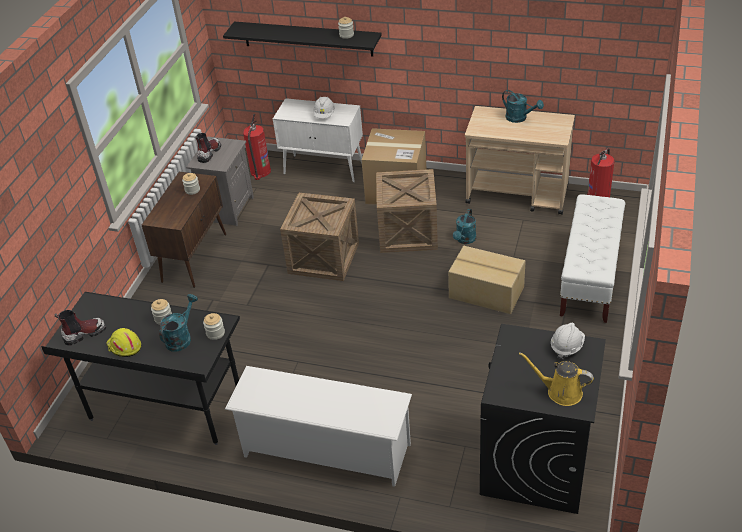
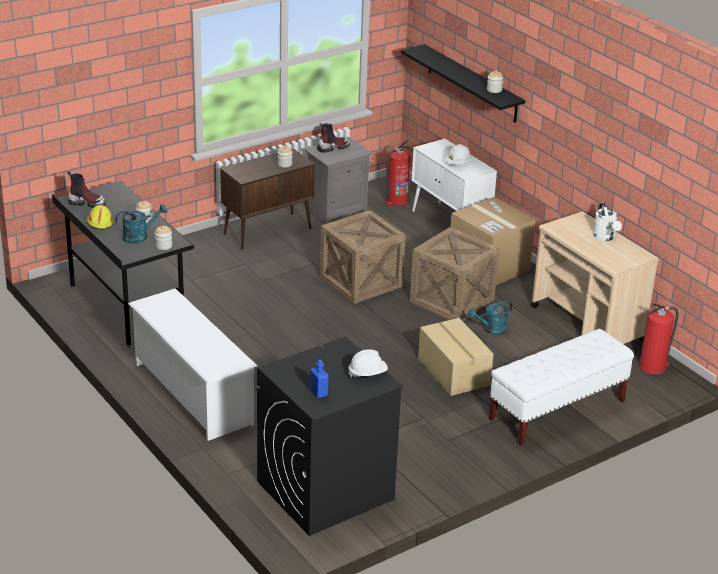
camera: 35 degrees right, 10 degrees down
turquoise watering can [502,90,544,123] -> white watering can [593,202,622,241]
yellow watering can [519,352,594,406] -> blue bottle [310,359,329,398]

